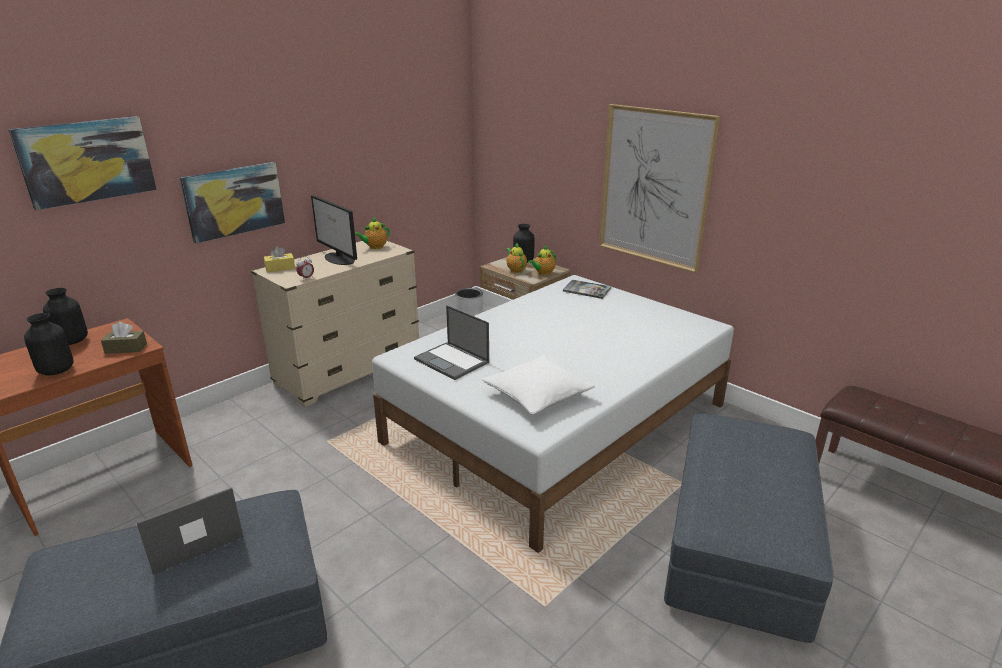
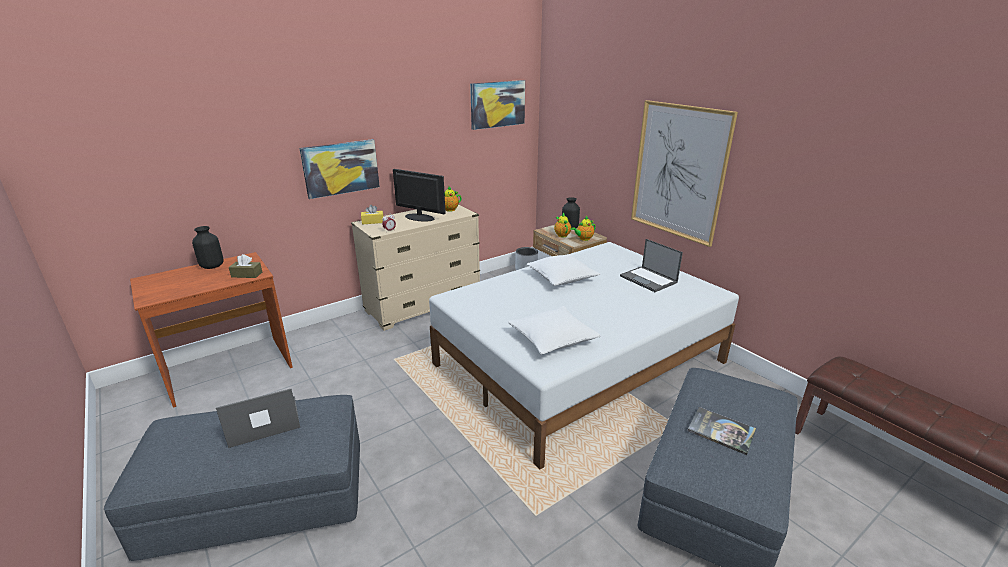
camera: 10 degrees right, 0 degrees up
picture [8,116,157,210] -> picture moved to [470,80,525,130]
black vase [24,313,74,375] -> none
monitor [311,195,357,265] -> monitor turned 150 degrees clockwise [393,169,446,221]
laptop [414,305,489,380] -> laptop moved to [620,239,683,292]
book [563,280,611,299] -> book moved to [687,407,756,455]
none -> white pillow [527,254,600,286]

